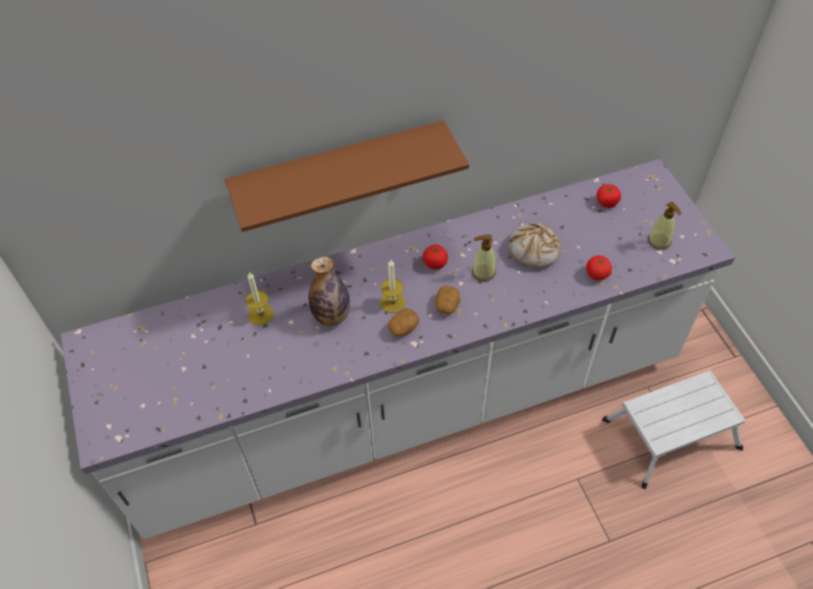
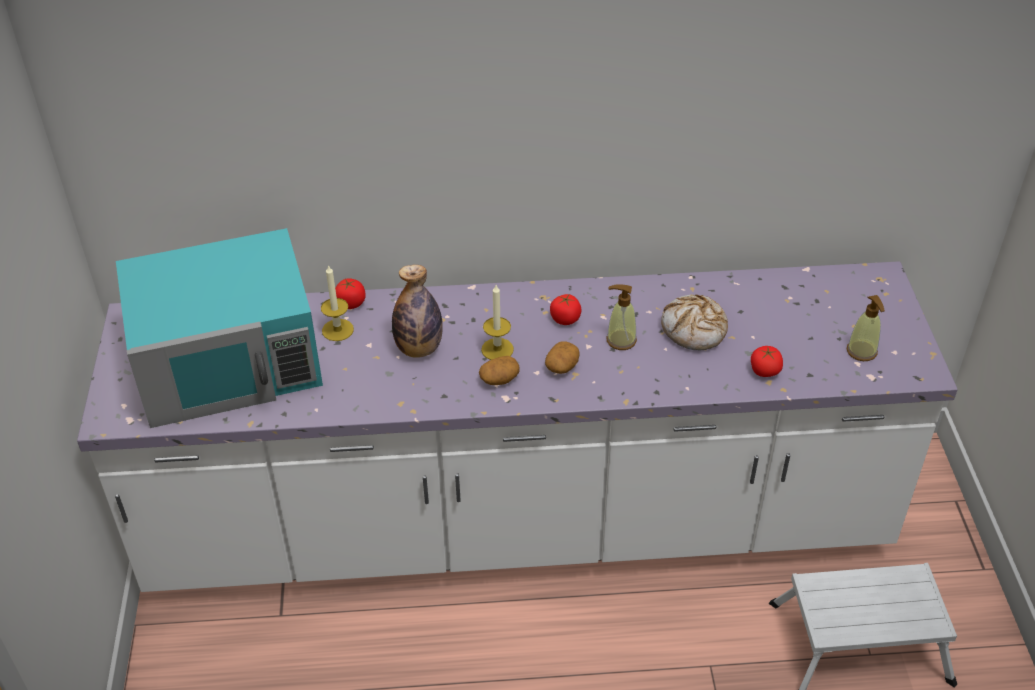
camera: 15 degrees right, 10 degrees down
brown shelf [225,120,469,232] -> none
tomato [597,184,621,208] -> tomato moved to [335,278,366,309]
none -> turquoise microwave [116,228,323,428]

